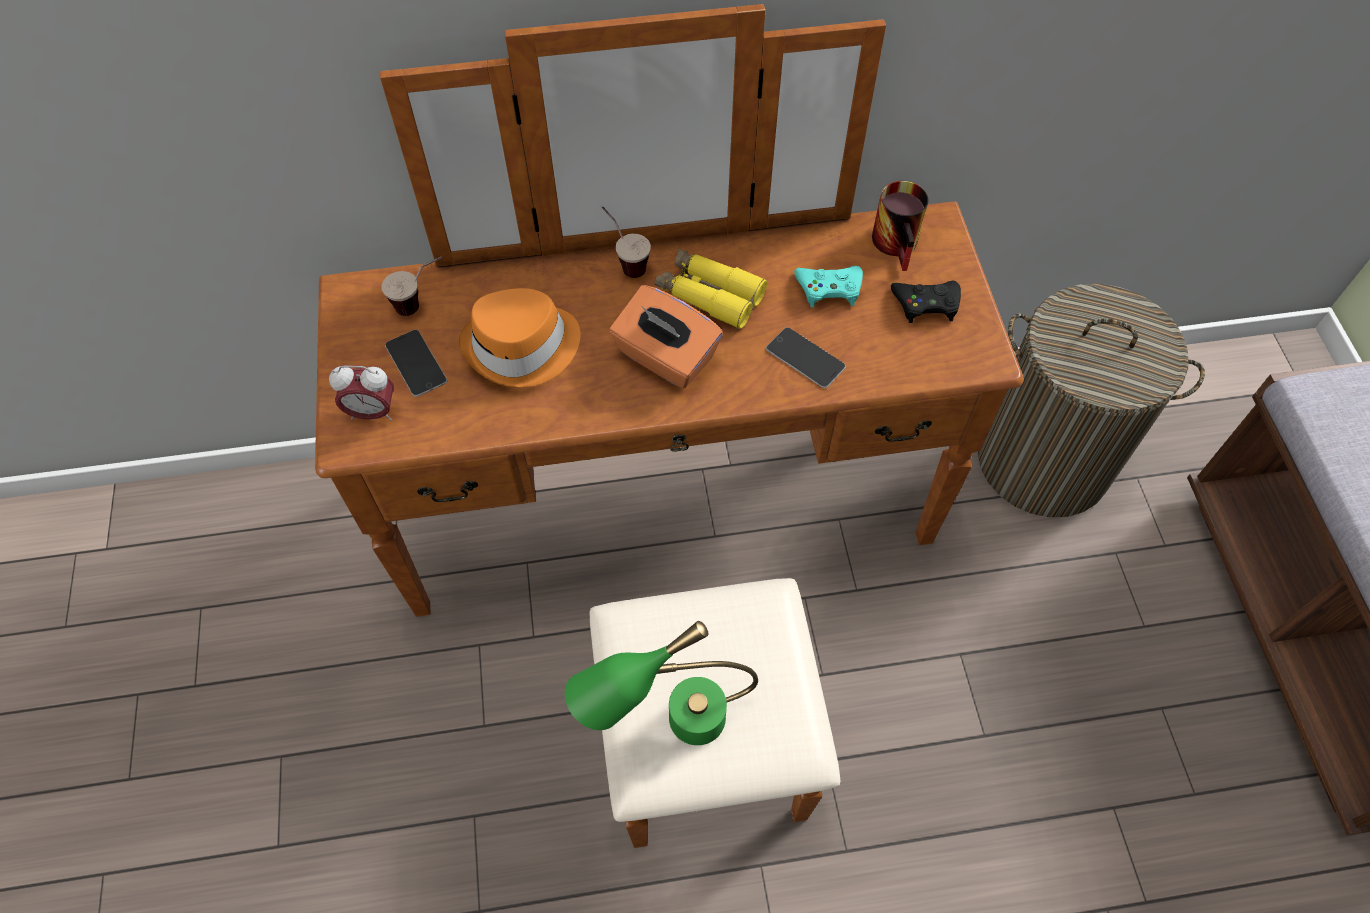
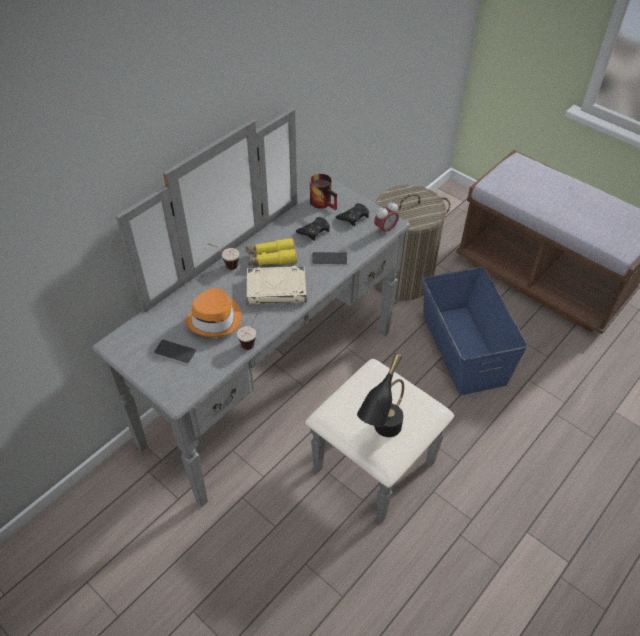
camera: 40 degrees left, 10 degrees down
brown dresser [315,4,1024,848] -> grey dresser [92,108,454,523]
alarm clock [329,366,394,421] -> alarm clock moved to [374,201,399,236]
cup [381,256,442,316] -> cup moved to [237,309,261,350]
green table lamp [565,621,758,745] -> black table lamp [357,353,404,437]
orange tissue box [609,285,723,389] -> beige book [247,266,307,305]
turquoise game controller [794,266,863,307] -> black game controller [296,217,330,241]
none -> blue storage box [423,267,528,395]

